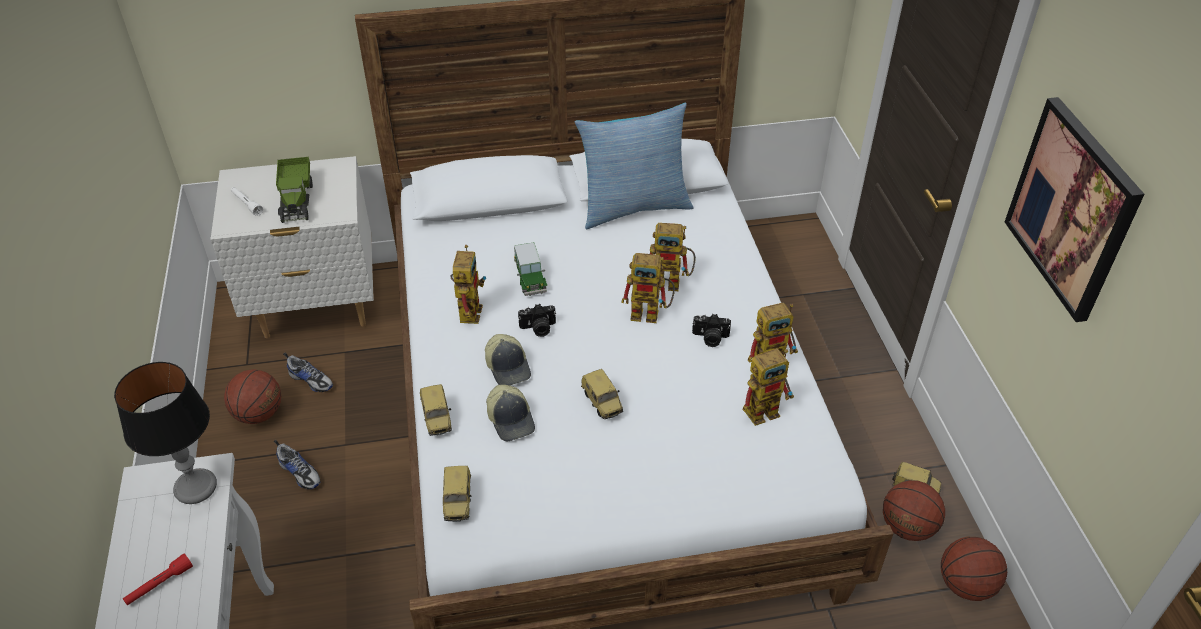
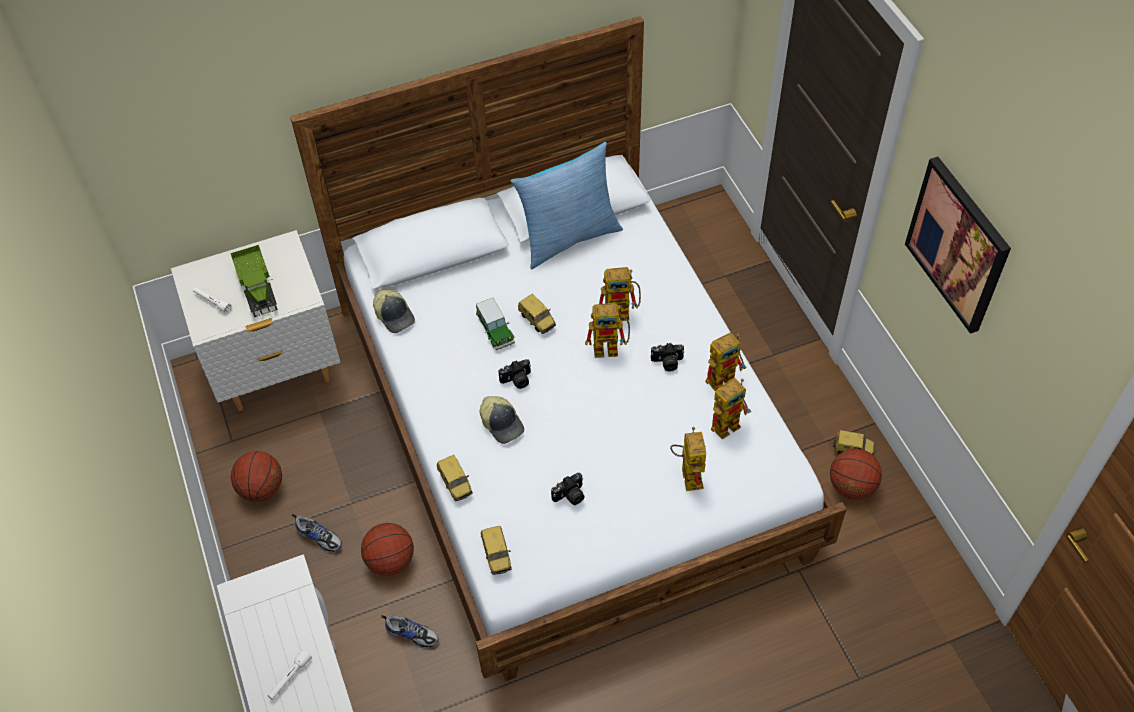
camera: 10 degrees left, 10 degrees up
table lamp [114,362,217,504] -> none
red flashlight [122,554,193,606] -> white flashlight [268,649,312,700]
shoe [283,352,333,392] -> shoe moved to [381,615,438,647]
toy robot [451,245,486,324] -> toy robot moved to [670,427,706,491]
cap [486,384,535,441] -> cap moved to [373,290,415,333]
toy car [581,369,623,419] -> toy car moved to [518,294,556,334]
basketball [941,537,1007,601] -> basketball moved to [361,523,414,576]
none -> camera [551,473,585,505]

